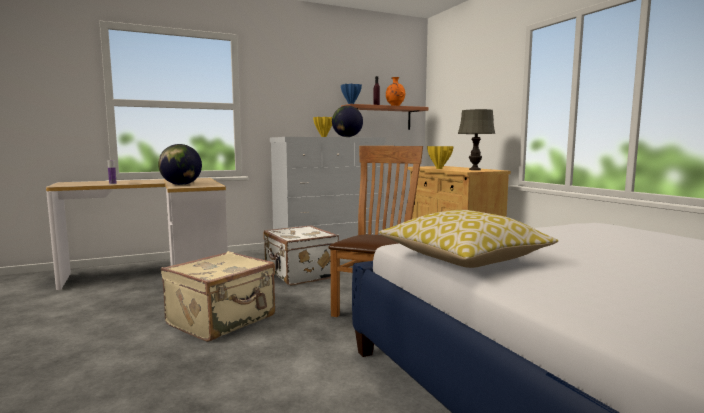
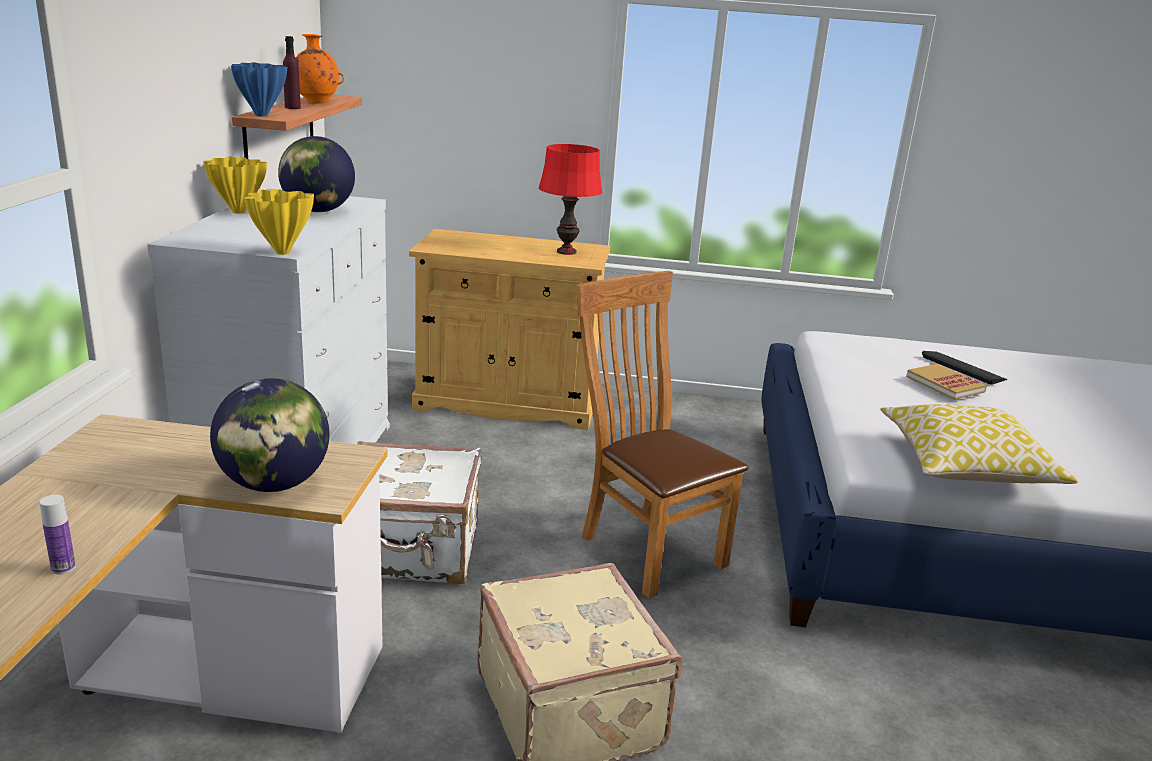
camera: 60 degrees left, 15 degrees up
yellow vase [427,146,454,169] -> yellow vase moved to [245,189,314,255]
grey table lamp [458,109,495,170] -> red table lamp [539,144,603,255]
none -> book [906,364,987,400]
none -> keyboard [922,351,1007,385]

